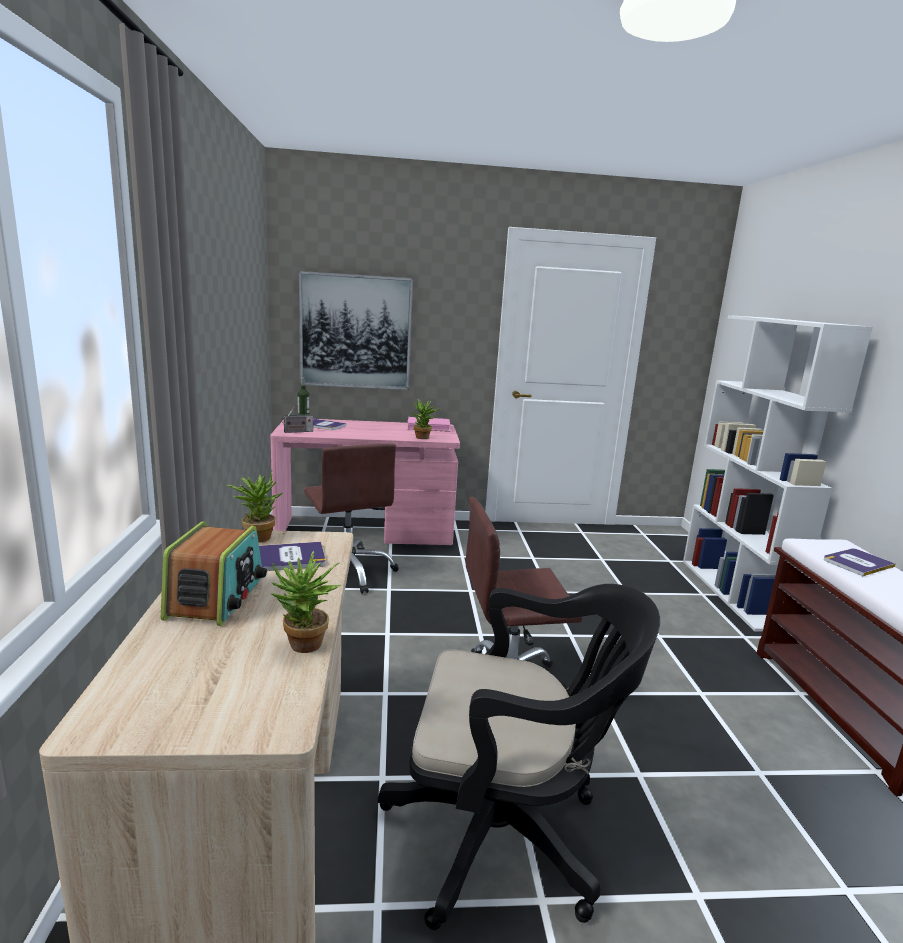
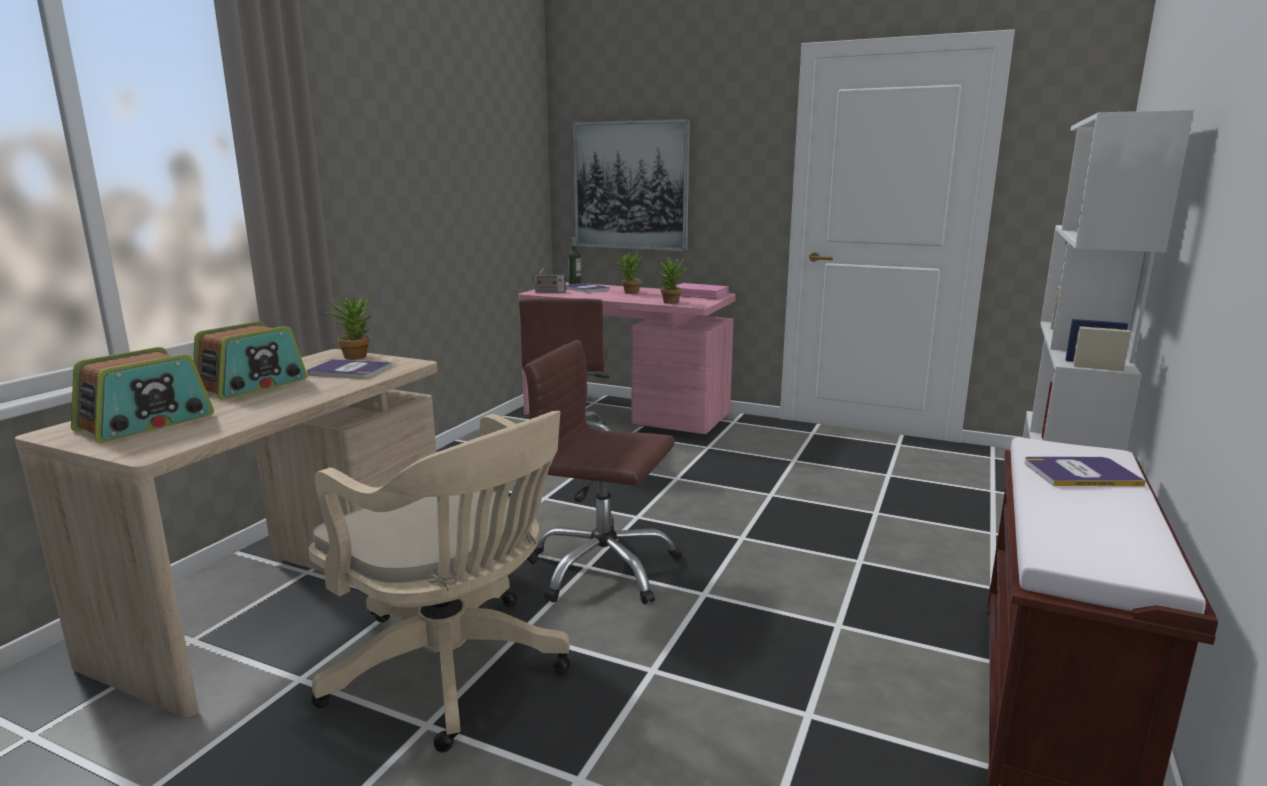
camera: 30 degrees right, 0 degrees up
potted plant [271,551,341,653] -> potted plant moved to [614,251,646,294]
black office chair [378,584,660,930] -> beige office chair [309,411,570,752]
none -> radio [71,347,214,443]

